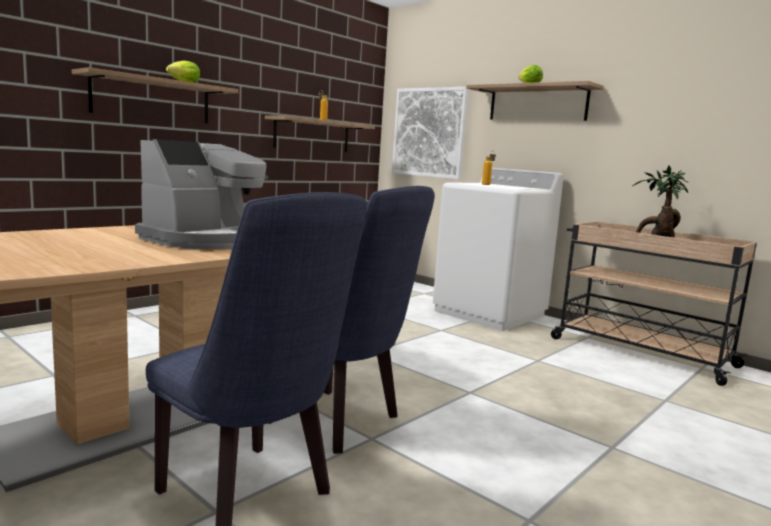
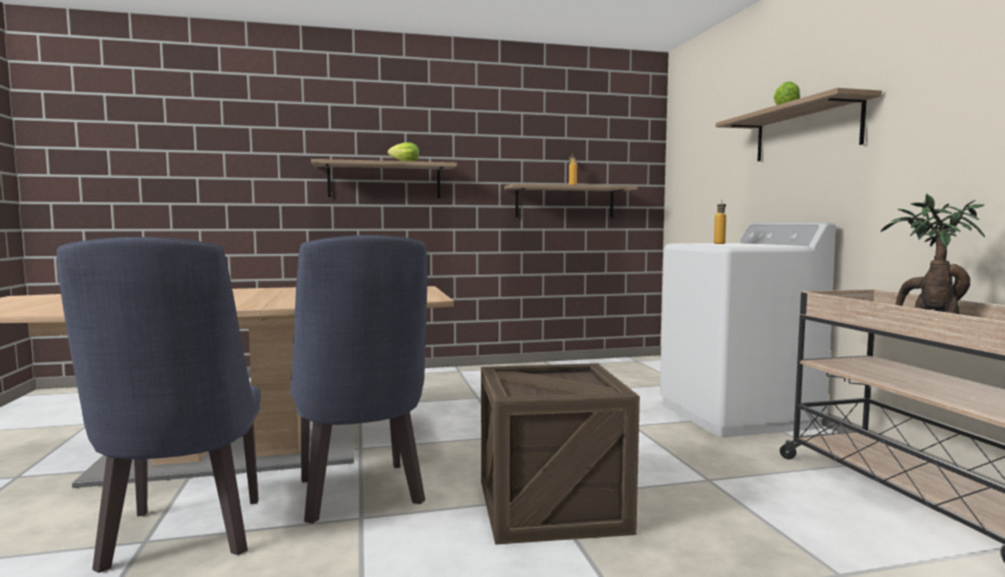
camera: 35 degrees right, 5 degrees down
coffee machine [135,139,269,249] -> none
picture [392,87,469,179] -> none
none -> crate [481,363,640,545]

